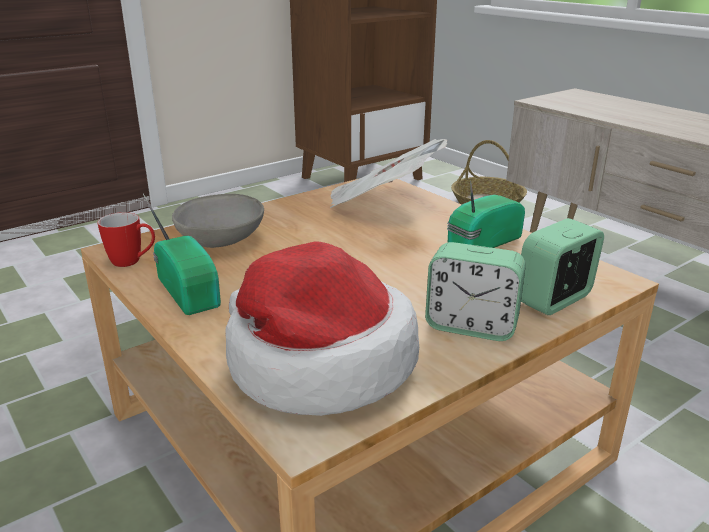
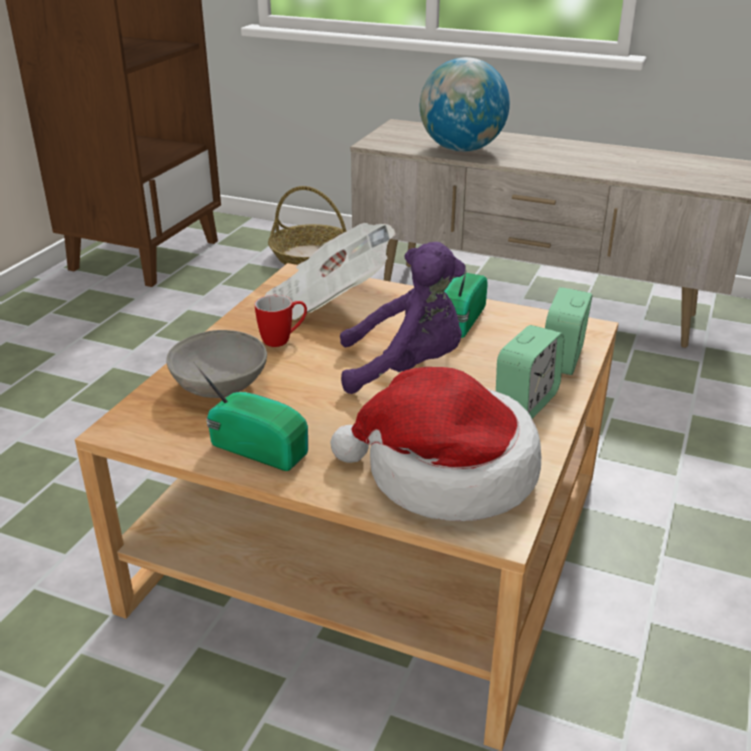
camera: 30 degrees left, 5 degrees up
mug [97,212,155,267] -> mug moved to [255,295,307,347]
alarm clock [425,242,526,341] -> alarm clock turned 45 degrees counterclockwise [496,325,564,419]
none -> purple plush toy [340,242,466,394]
none -> globe [420,57,510,152]

